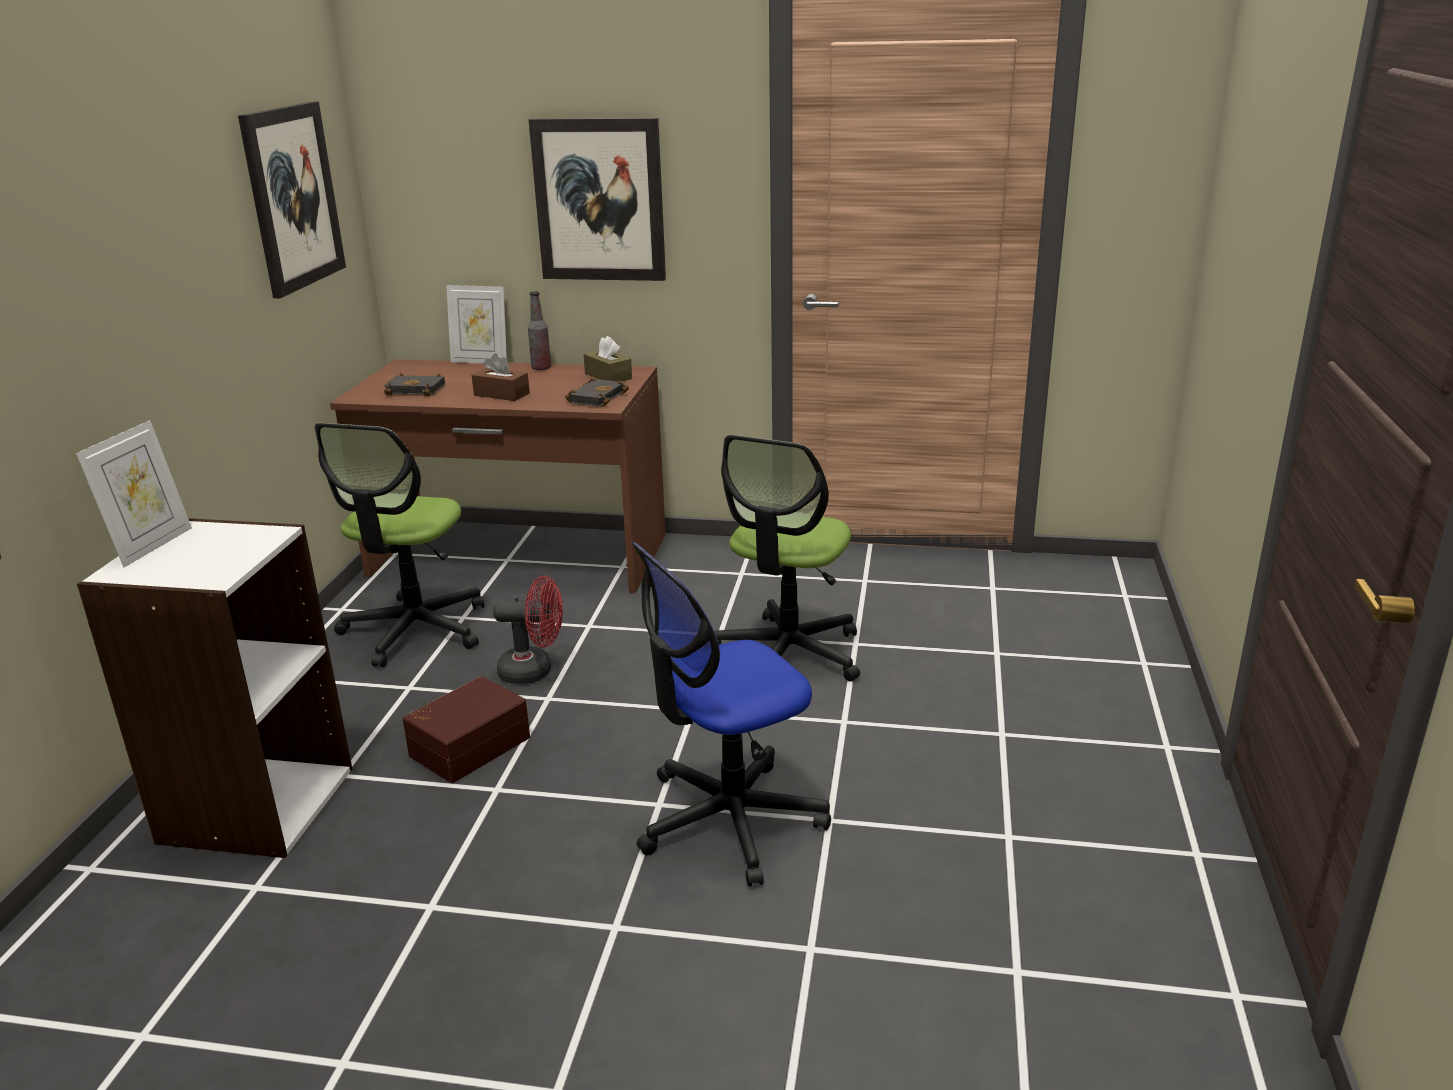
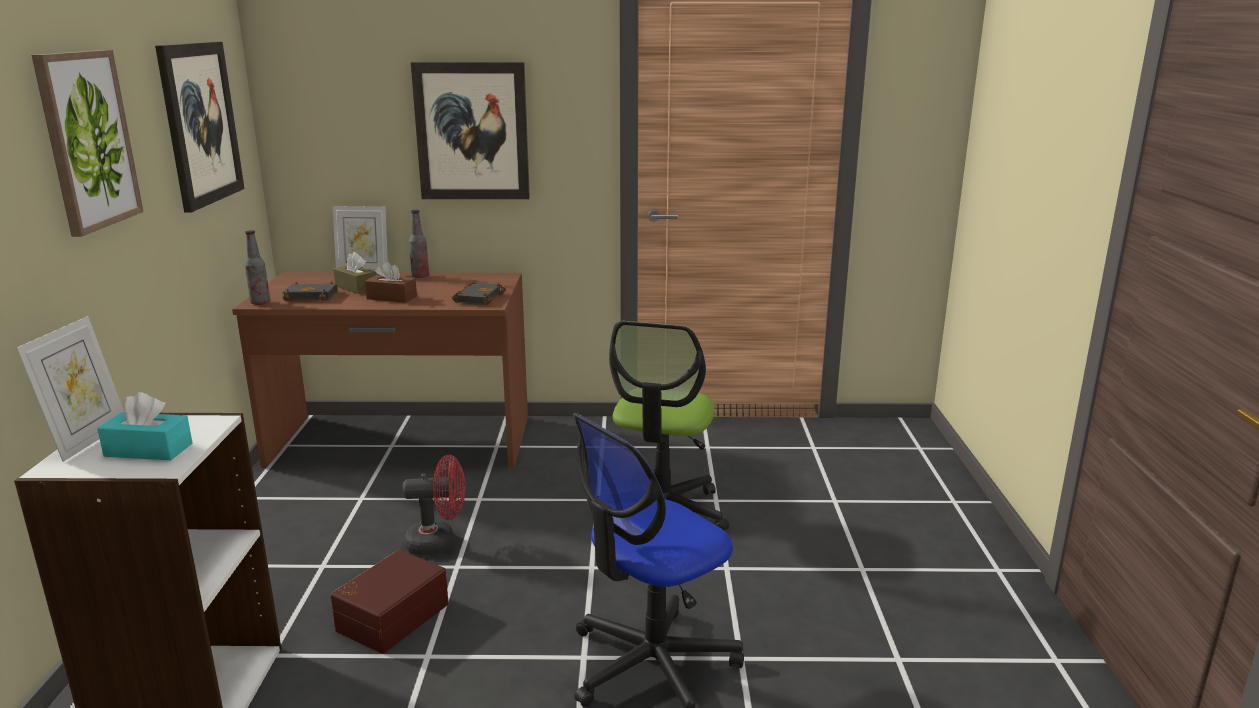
camera: 10 degrees left, 5 degrees down
office chair [315,423,484,667] -> none
brown tissue box [583,336,632,382] -> brown tissue box moved to [333,252,377,294]
none -> picture [32,50,144,237]
none -> turquoise tissue box [97,392,192,460]
none -> bottle [245,230,270,305]

